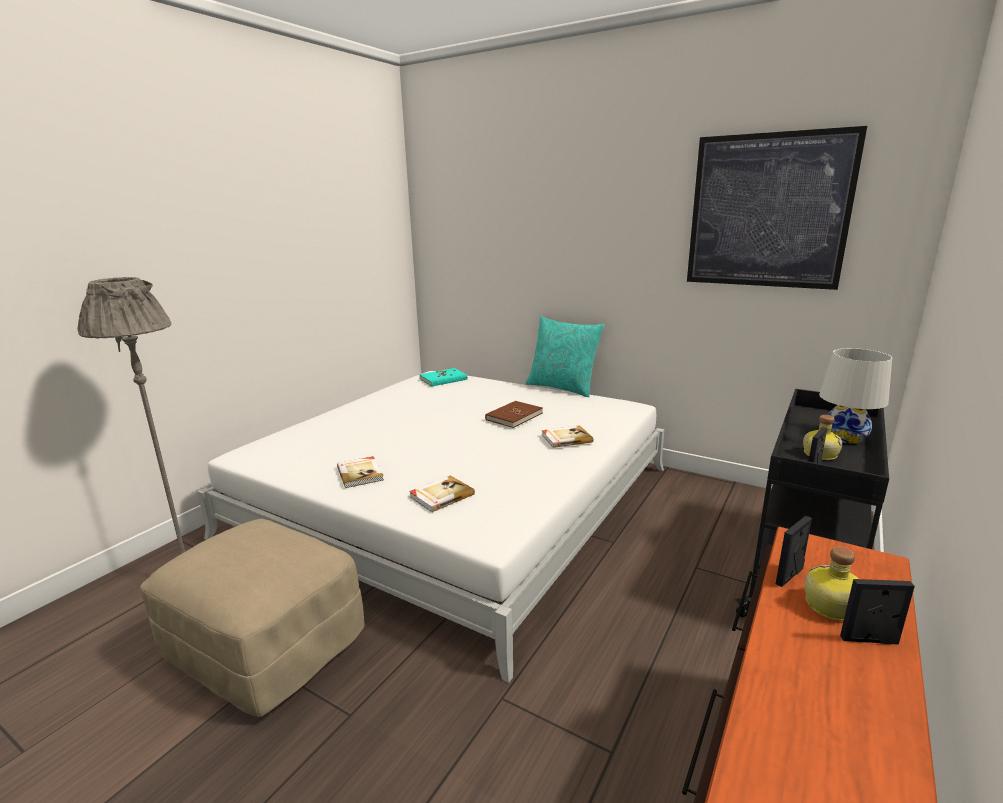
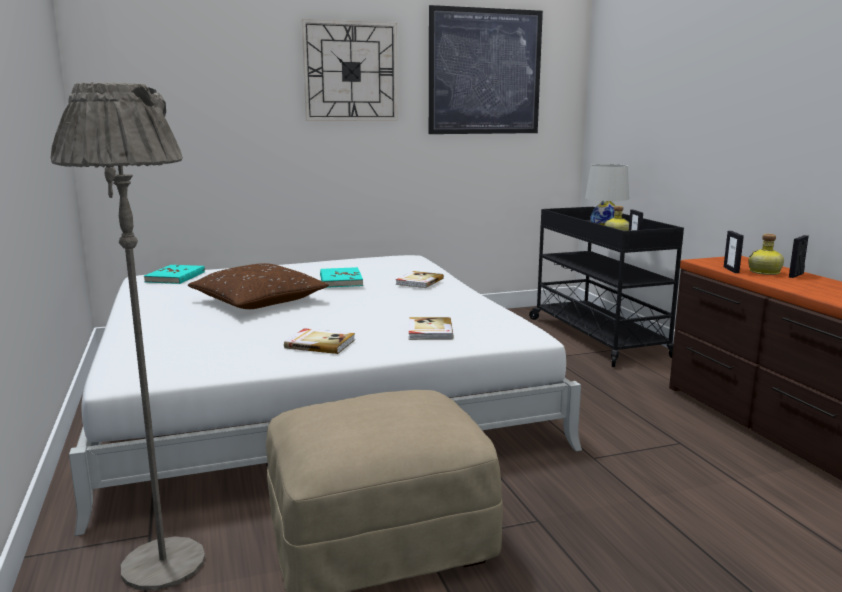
camera: 50 degrees left, 5 degrees down
brown book [485,401,543,428] -> turquoise book [320,267,363,288]
turquoise pillow [526,317,605,397] -> none
none -> brown pillow [188,263,329,309]
none -> wall clock [302,19,398,121]

